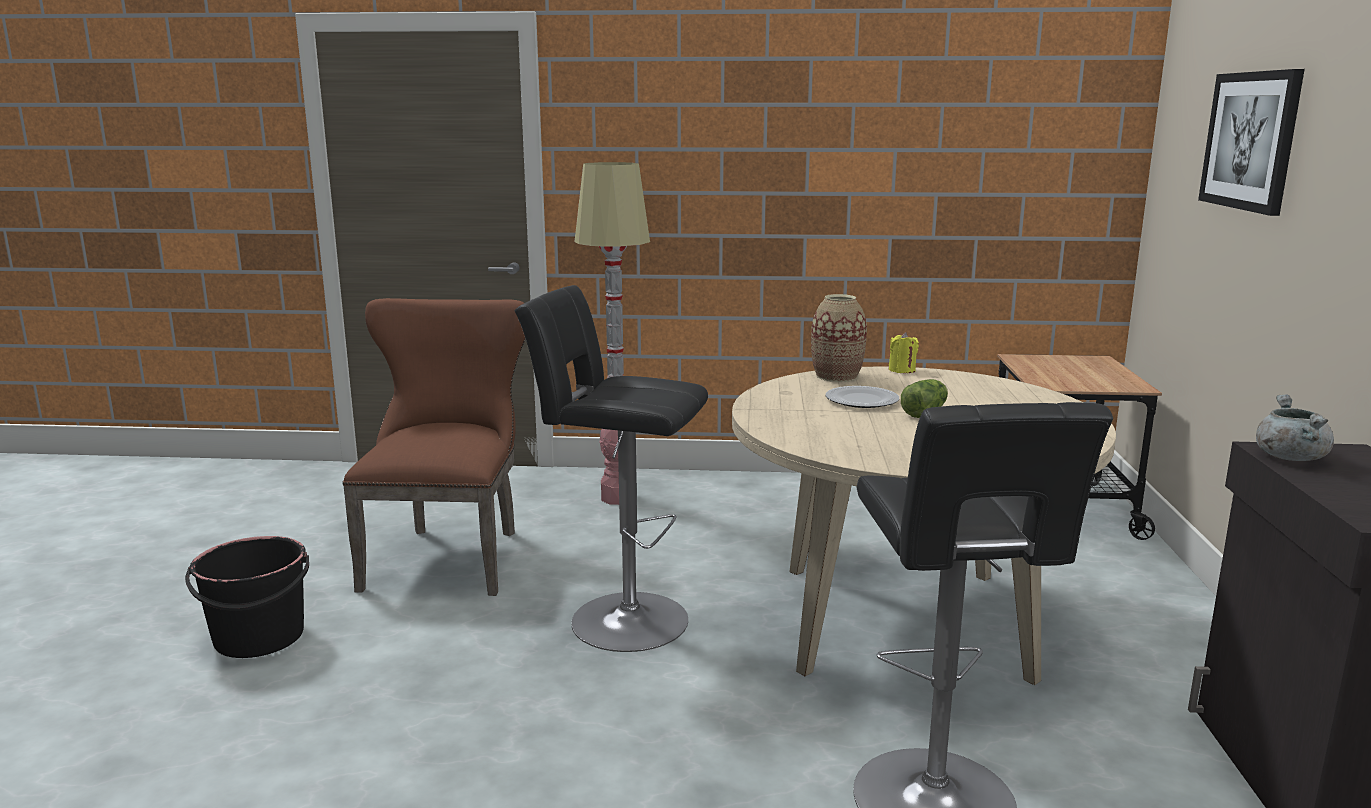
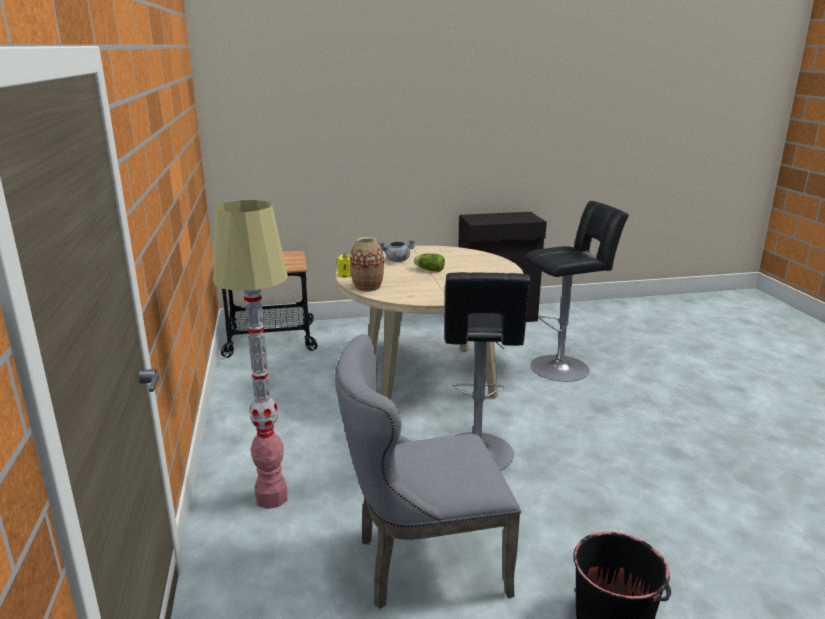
camera: 105 degrees left, 5 degrees up
brown chair [343,298,526,596] -> grey chair [335,334,521,609]
plate [825,386,899,408] -> none
picture [1198,69,1305,216] -> none
grey cooking pot [1256,394,1334,461] -> grey cooking pot moved to [378,239,415,262]

